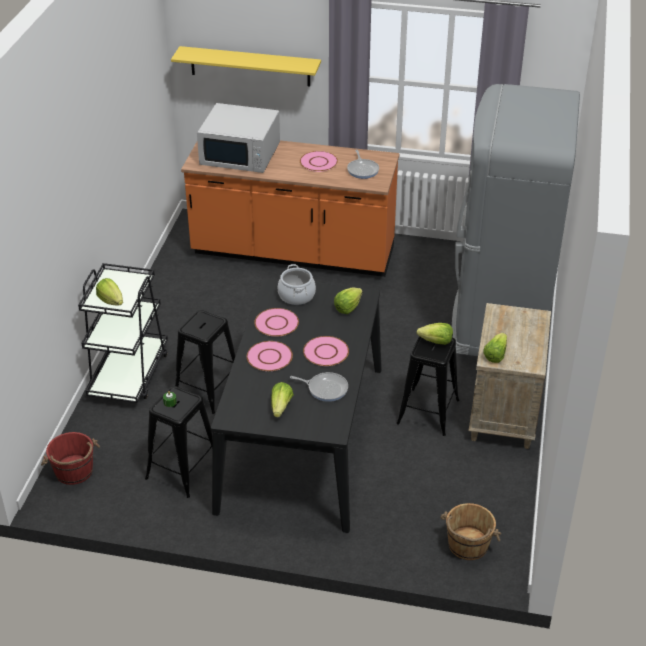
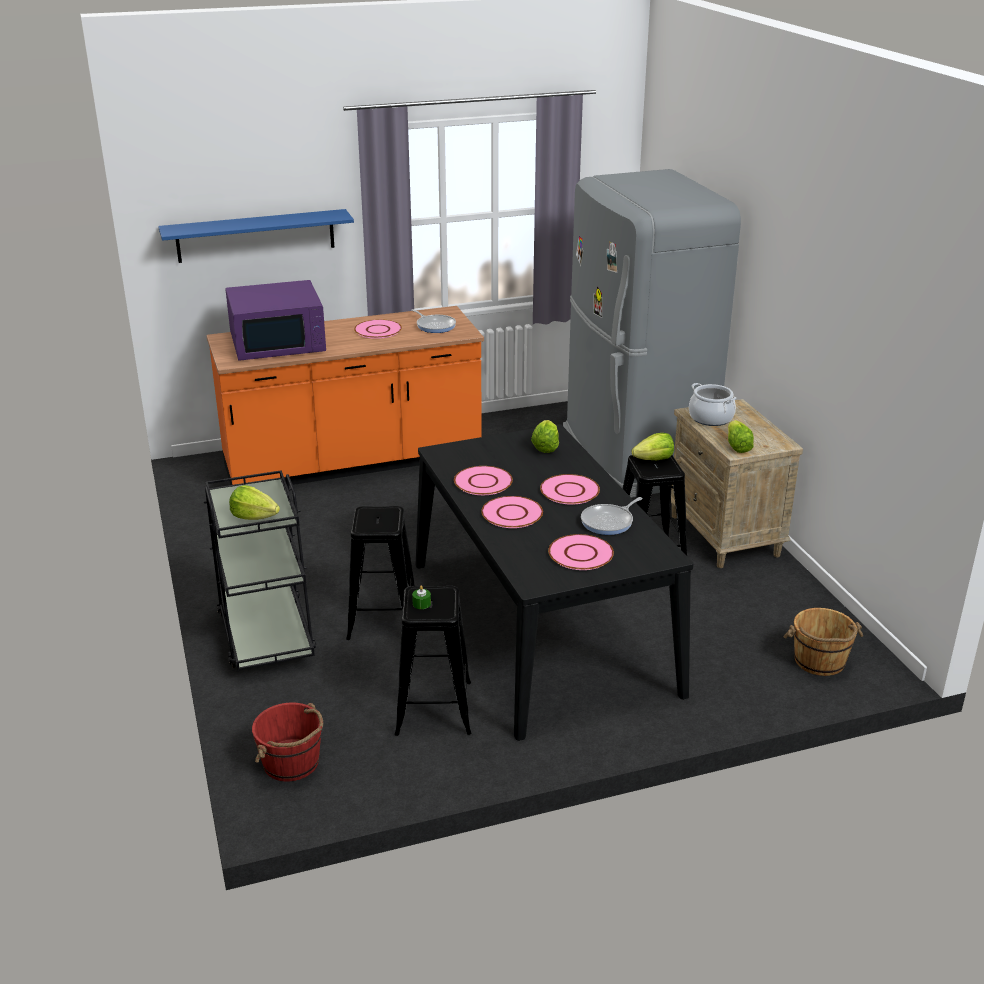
camera: 30 degrees left, 10 degrees down
yellow shelf [171,46,321,86] -> blue shelf [158,209,354,263]
white microwave [197,103,280,173] -> purple microwave [225,280,326,361]
lettuce [271,382,294,418] -> pink plate [548,534,614,570]
cooking pot [278,264,316,305] -> cooking pot moved to [689,383,736,426]
frying pan [290,372,348,402] -> frying pan turned 150 degrees clockwise [581,497,643,535]

